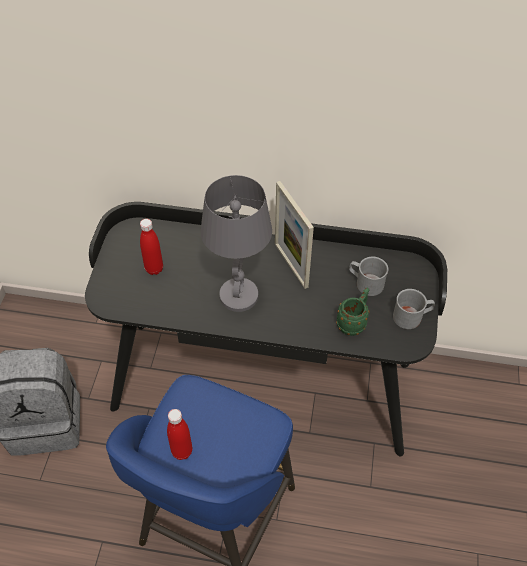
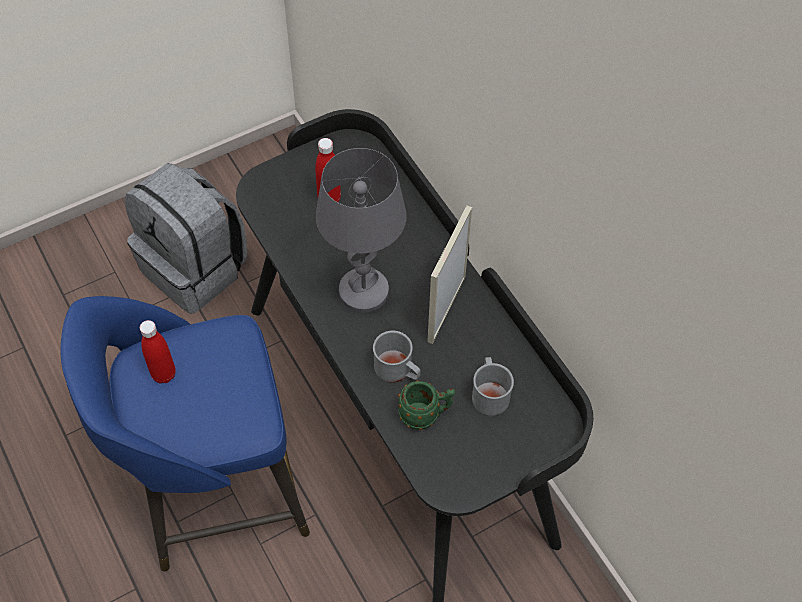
camera: 50 degrees right, 5 degrees up
grey mug [393,289,435,329] -> grey mug moved to [373,331,421,382]

